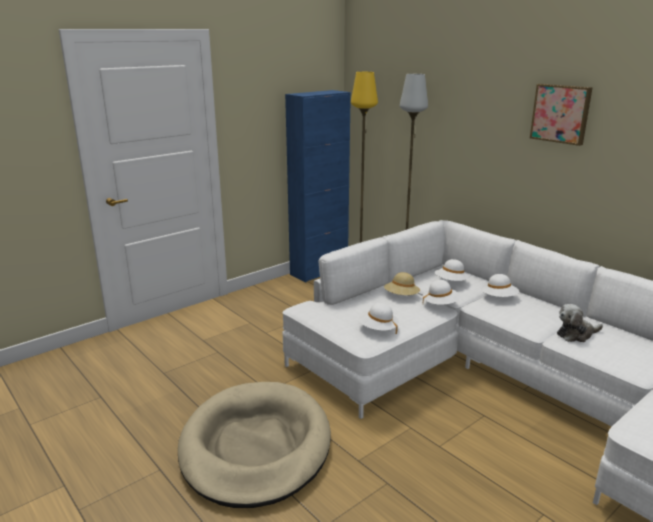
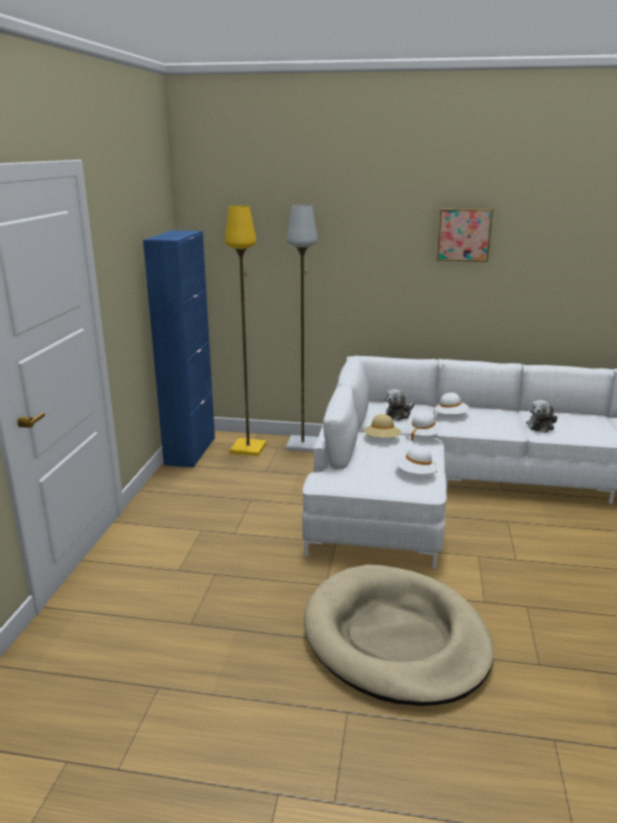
camera: 40 degrees left, 0 degrees up
white hat [435,259,470,281] -> plush toy [385,389,415,421]

